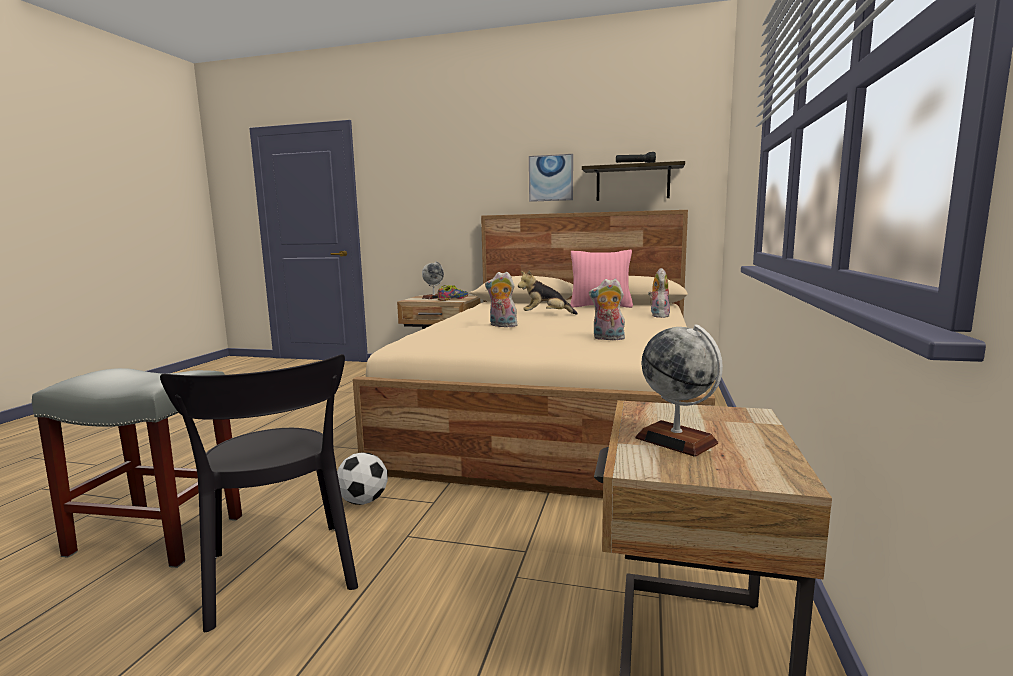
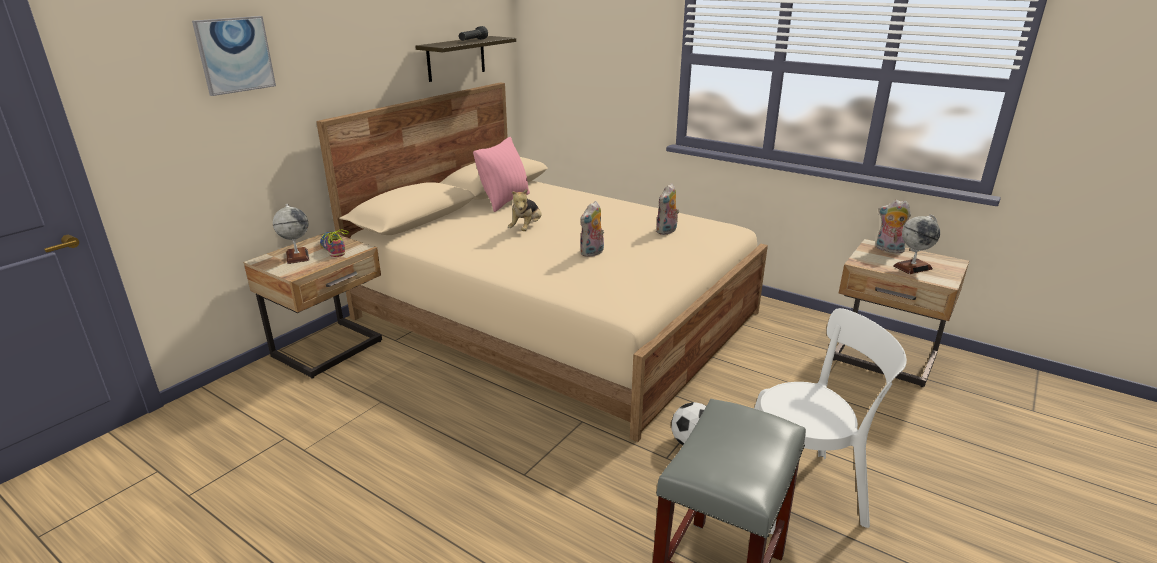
camera: 70 degrees left, 15 degrees up
black chair [160,354,358,632] -> white chair [754,308,907,534]
picture [529,154,573,202] -> picture moved to [192,16,276,96]
plush toy [648,268,670,318] -> plush toy moved to [876,200,911,253]

